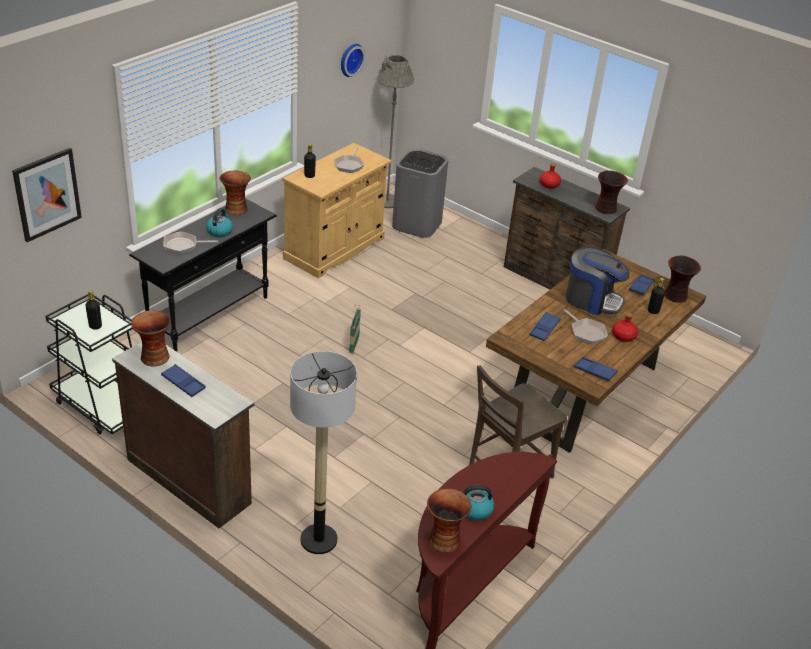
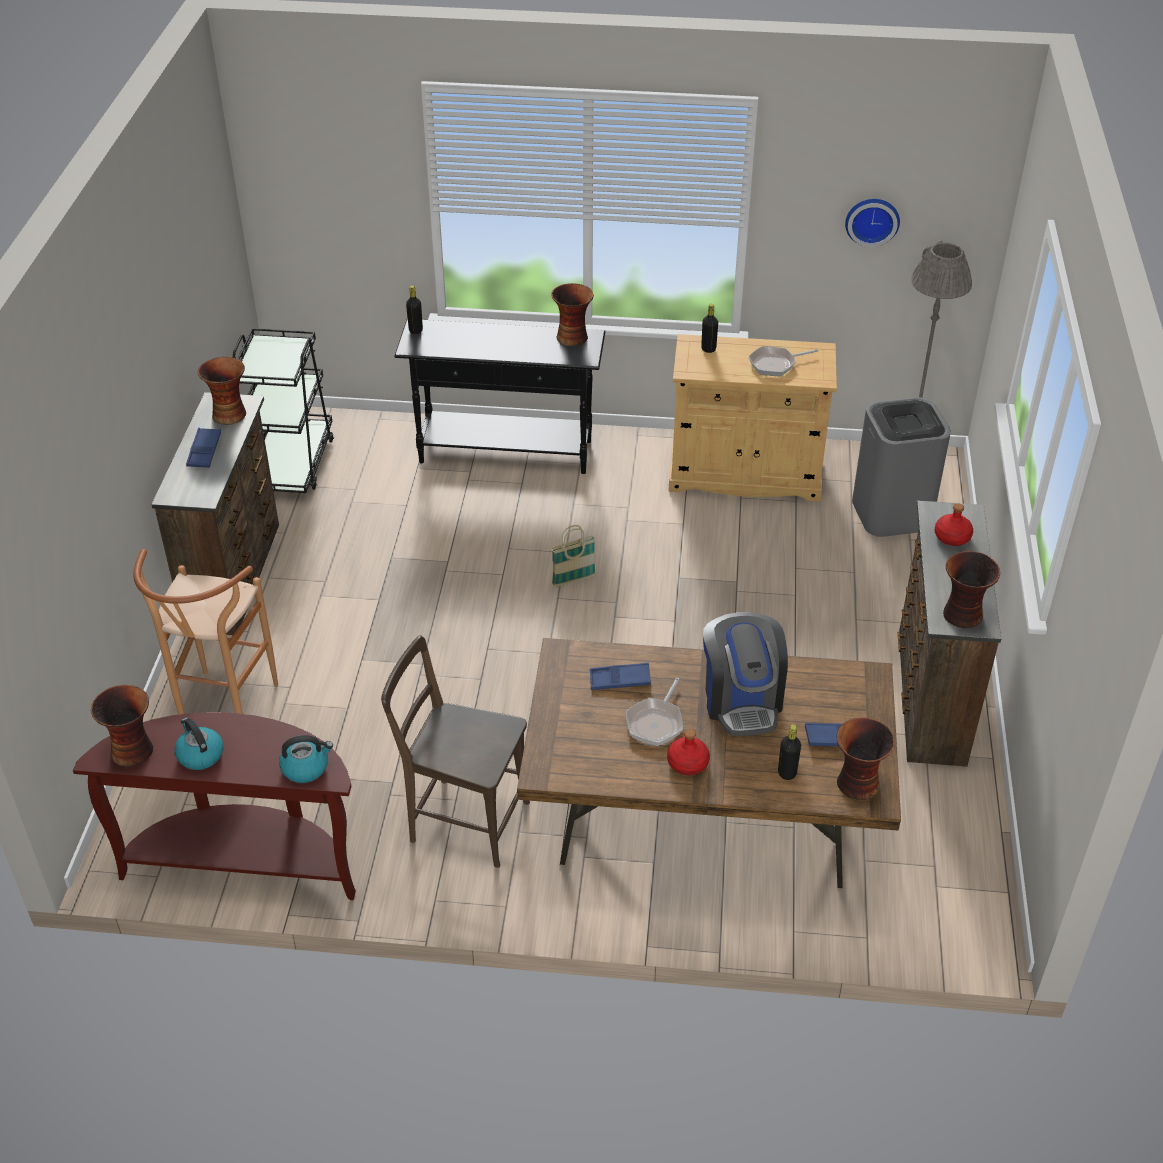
camera: 60 degrees right, 5 degrees up
picture [12,148,82,242] -> none
black bottle [85,290,102,330] -> black bottle moved to [406,285,423,334]
frying pan [163,231,218,254] -> none
kettle [206,208,233,237] -> kettle moved to [279,735,333,783]
floor lamp [290,351,357,554] -> brown stool [133,549,278,715]
blue tray [574,357,617,381] -> none

